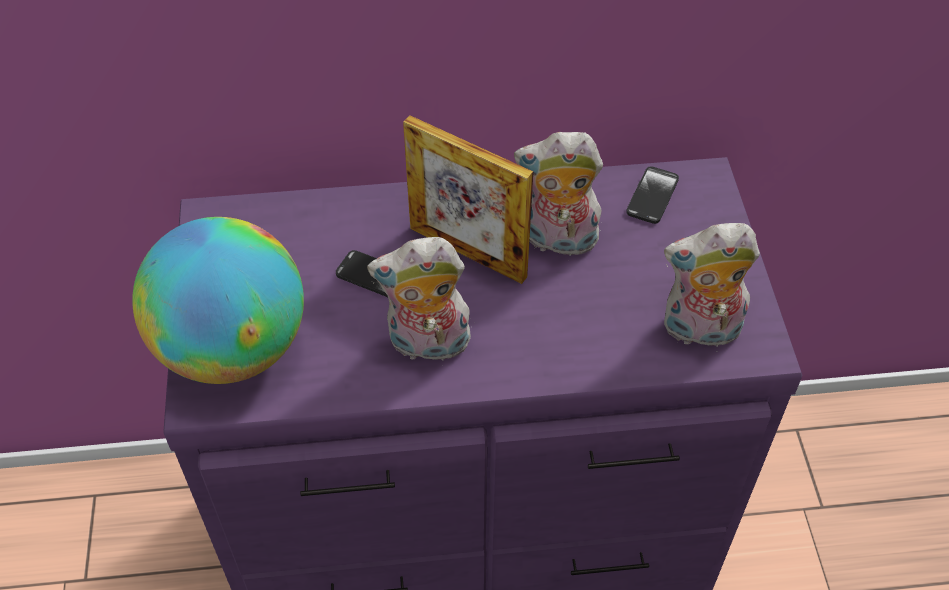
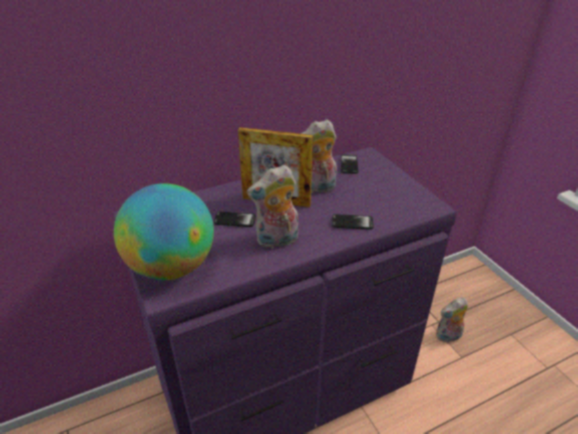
camera: 20 degrees left, 15 degrees down
plush toy [664,223,760,352] -> plush toy moved to [436,297,468,343]
none -> phone [332,214,374,230]

